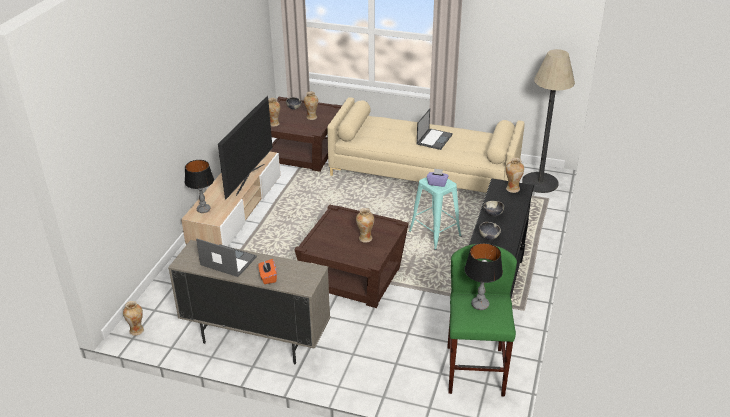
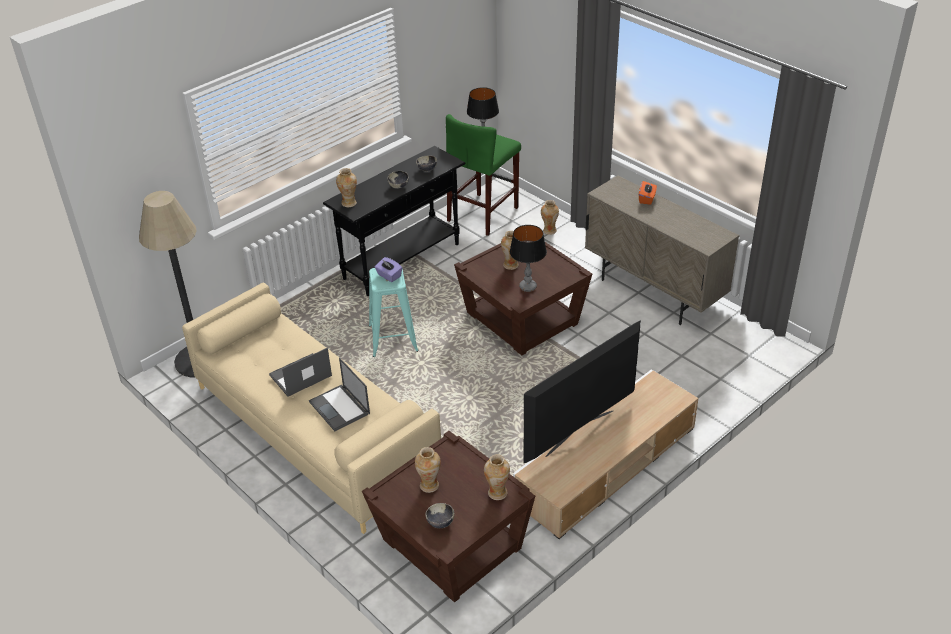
camera: 150 degrees left, 5 degrees up
vase [123,301,144,336] -> vase moved to [541,200,559,235]
table lamp [185,160,214,213] -> table lamp moved to [510,225,547,292]
laptop [196,238,257,277] -> laptop moved to [309,358,370,431]

